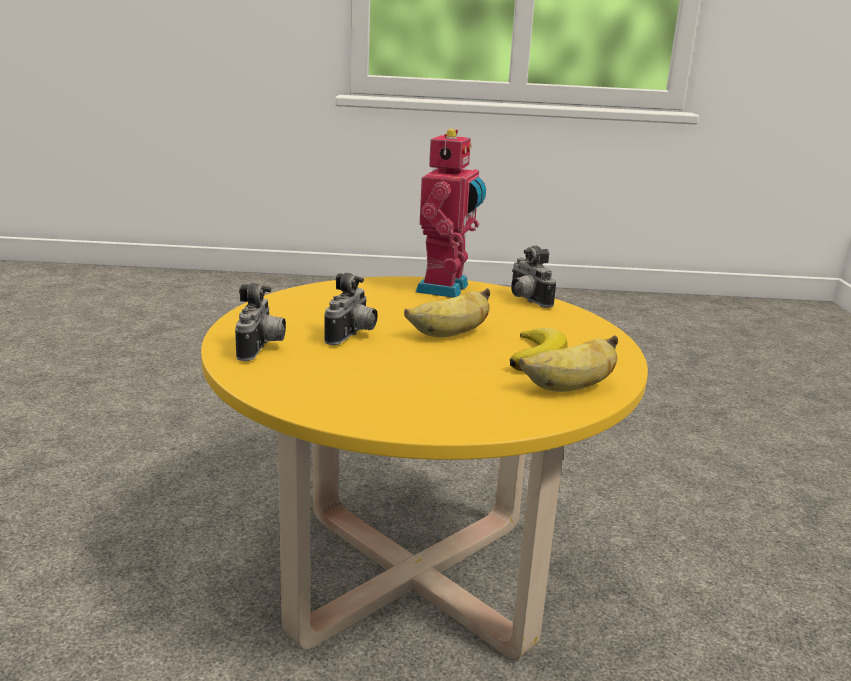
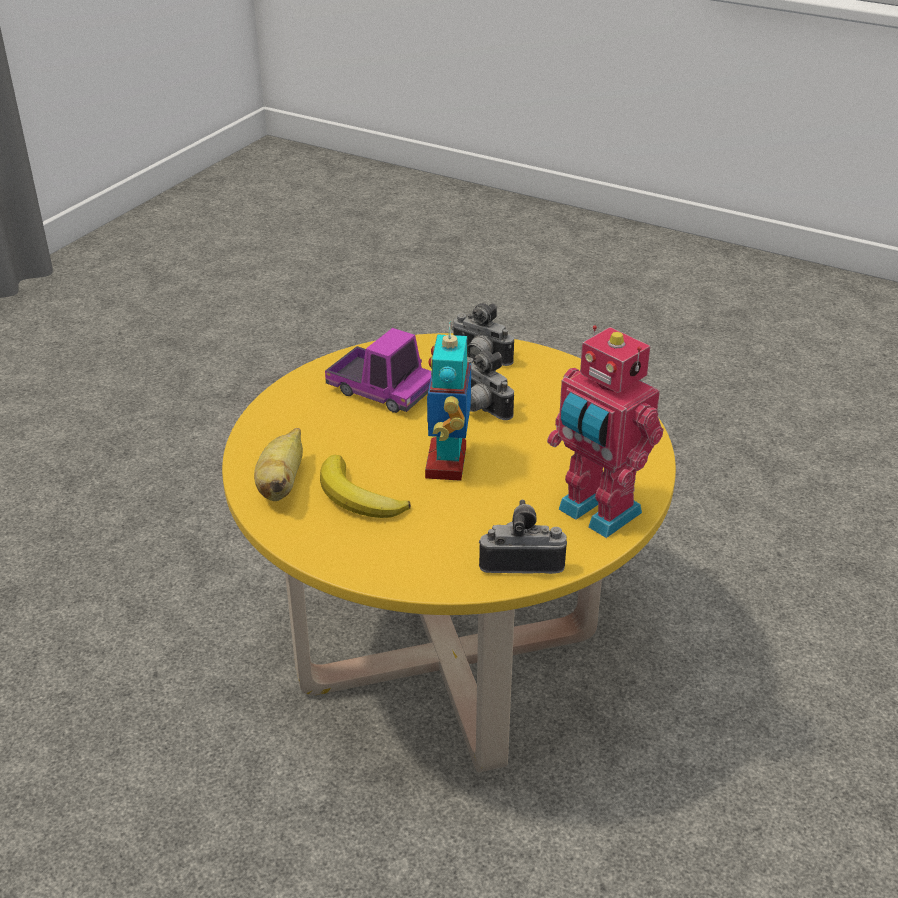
camera: 120 degrees right, 15 degrees up
banana [404,288,490,337] -> toy robot [425,321,471,481]
none -> toy truck [325,328,431,413]

